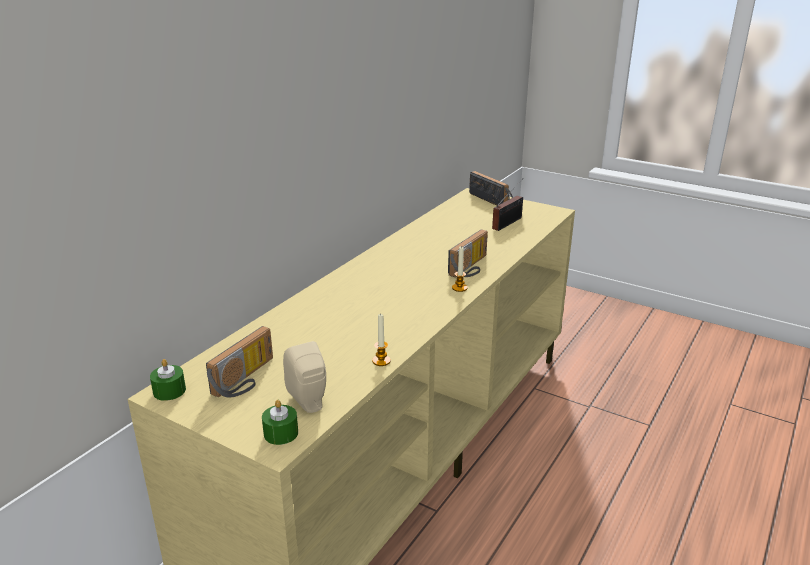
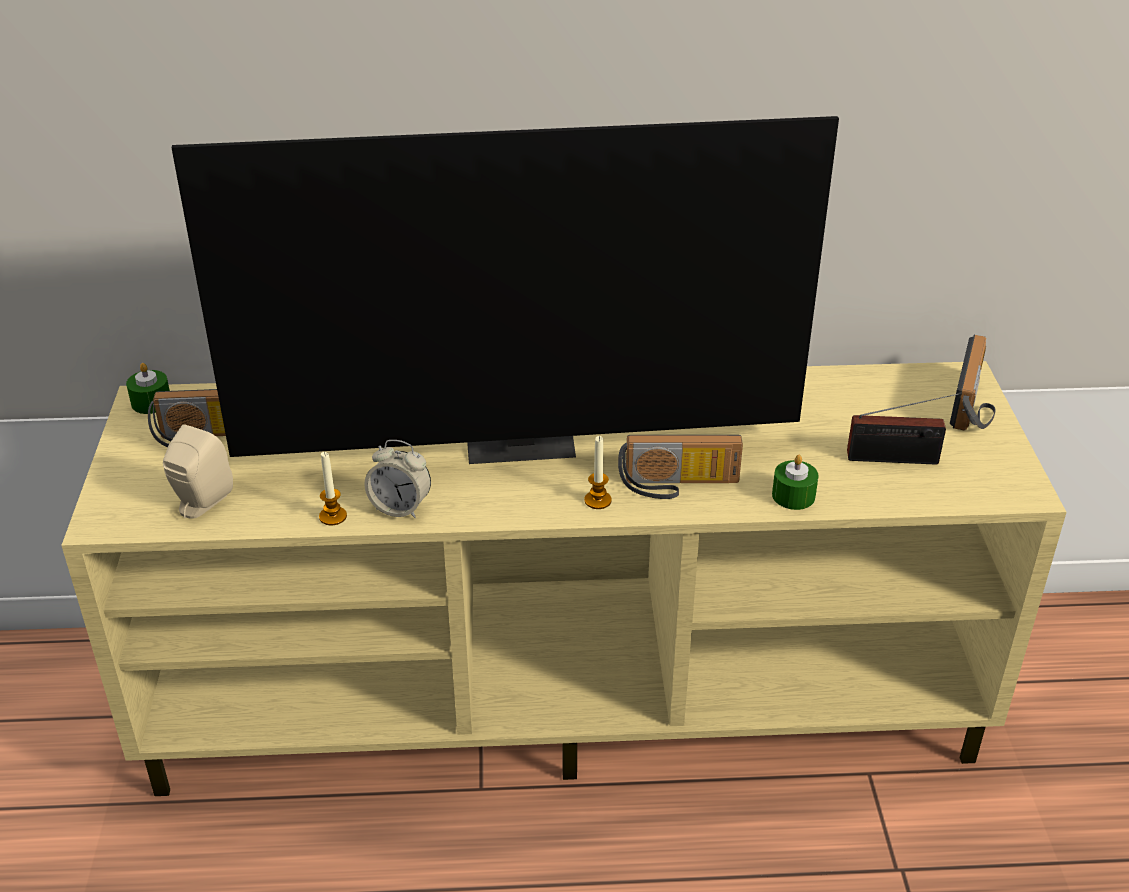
camera: 55 degrees right, 10 degrees up
green candle [262,400,298,445] -> green candle moved to [772,455,818,510]
none -> television [171,116,839,464]
none -> alarm clock [364,440,431,518]

